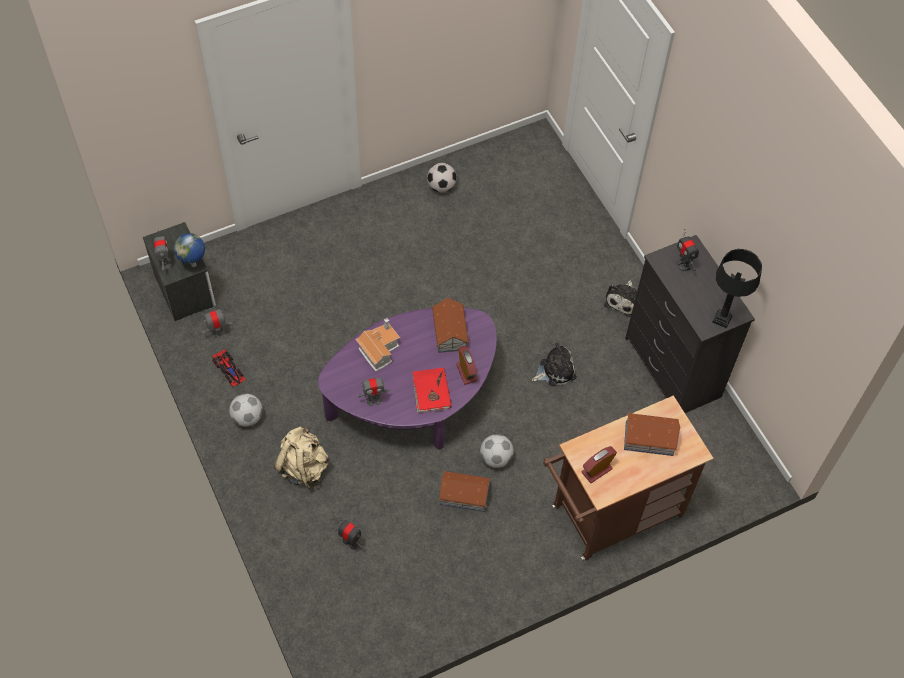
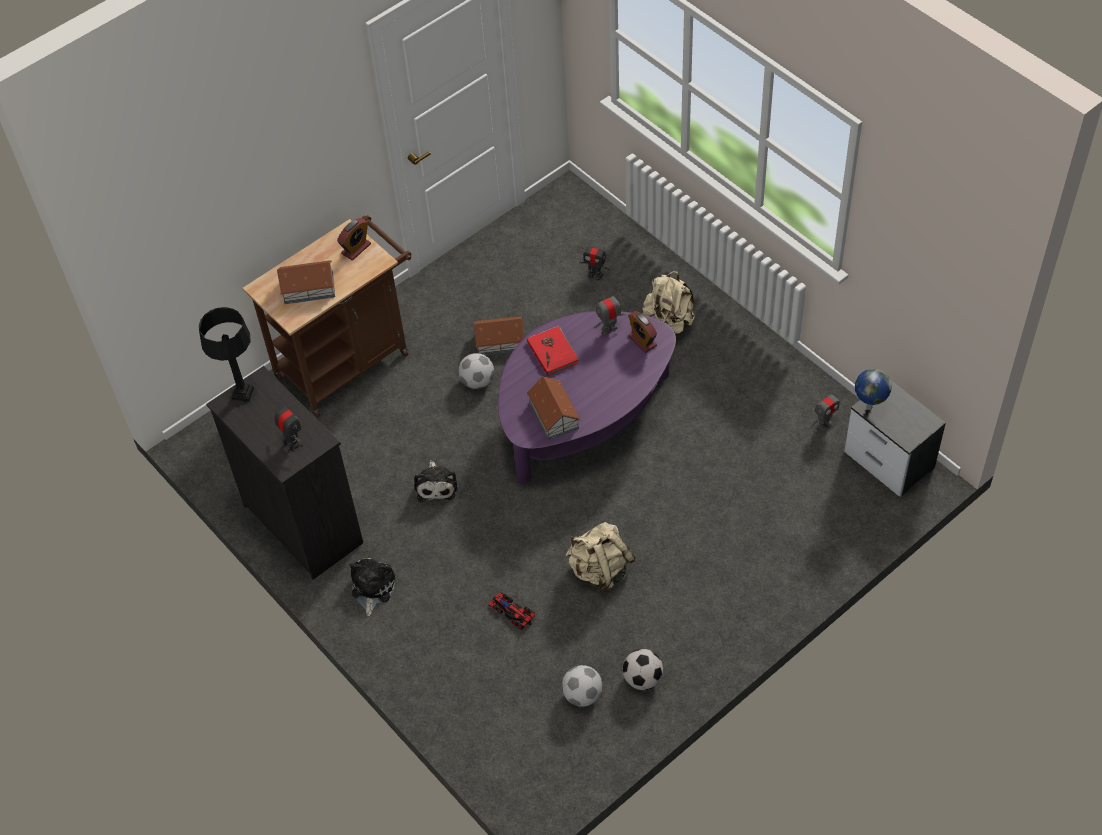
camera: 170 degrees right, 5 degrees down
toy robot [154,230,171,270] -> none
toy car [212,349,245,387] -> toy car moved to [488,592,536,630]
football [229,394,263,427] -> football moved to [562,665,603,707]
toy house [356,318,400,372] -> none
alarm clock [456,346,478,385] -> alarm clock moved to [628,311,657,353]
plush toy [532,342,577,386] -> plush toy turned 60 degrees counterclockwise [414,460,458,502]
none -> beige backpack [565,522,636,592]

